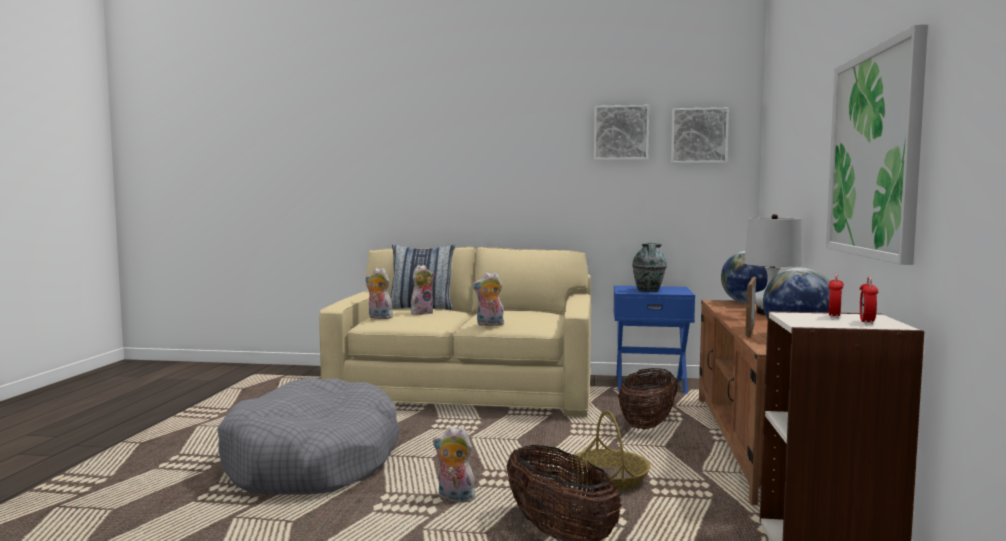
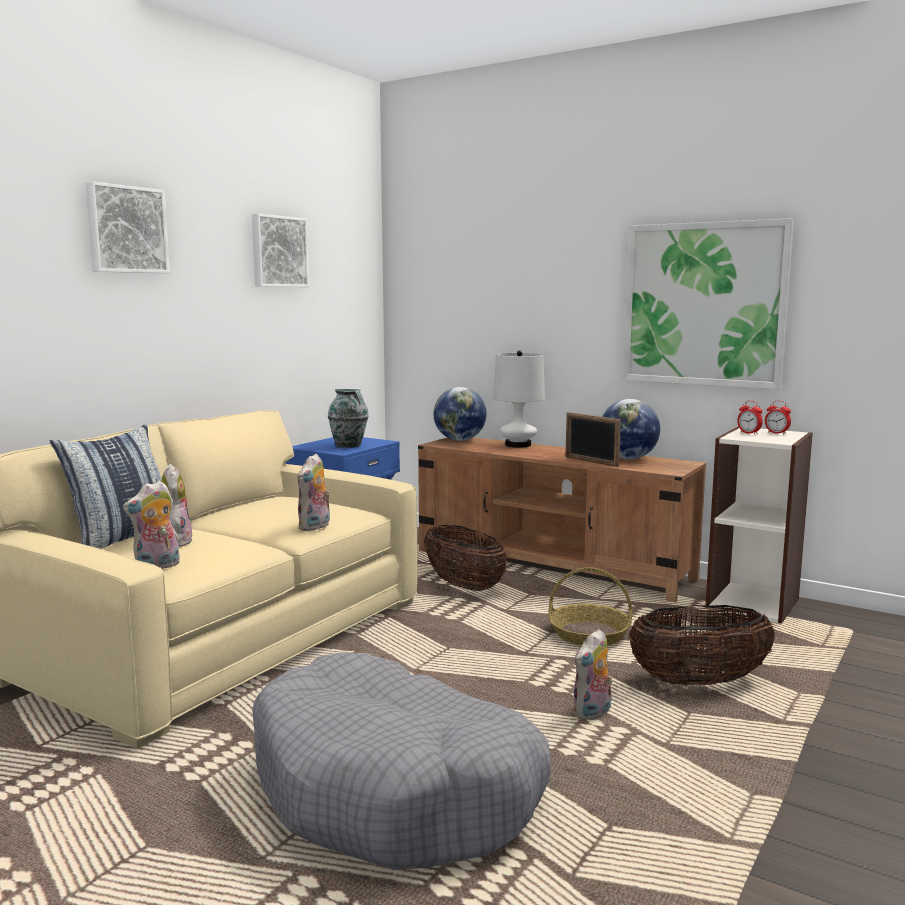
camera: 65 degrees left, 5 degrees up
picture [671,107,729,163] -> picture moved to [85,181,170,273]

